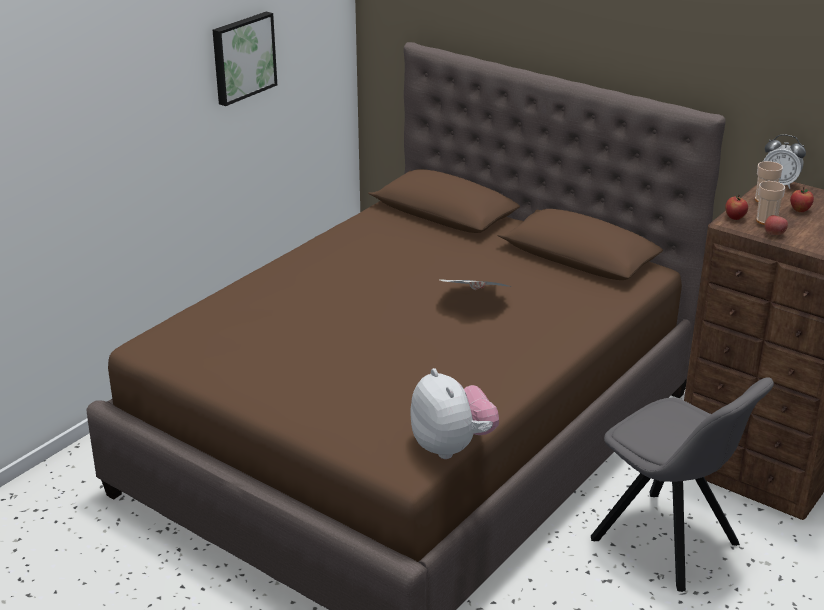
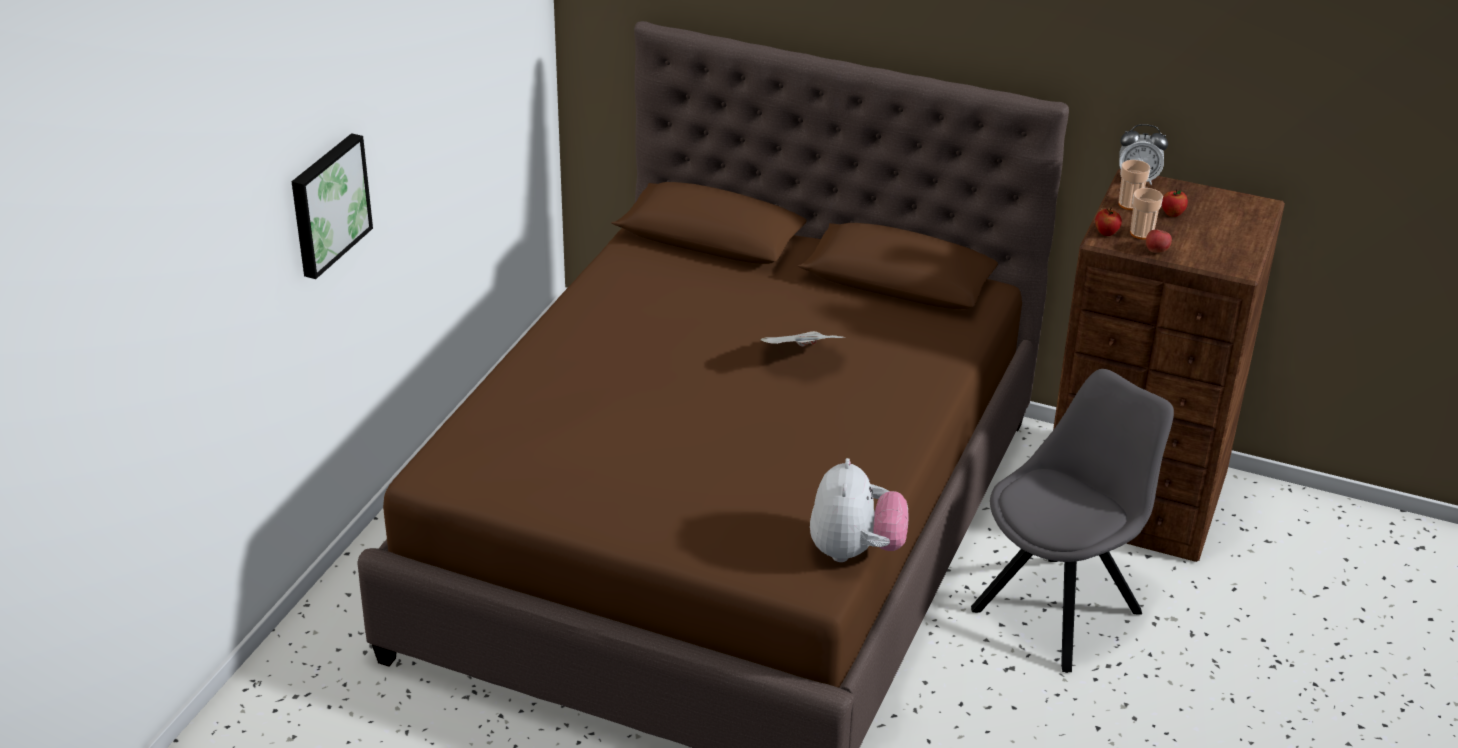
camera: 15 degrees left, 5 degrees up
picture [213,12,277,106] -> picture moved to [292,133,373,279]
plush toy [410,368,499,459] -> plush toy turned 45 degrees clockwise [810,458,908,562]
grey chair [591,377,774,592] -> grey chair turned 75 degrees counterclockwise [971,369,1174,673]

